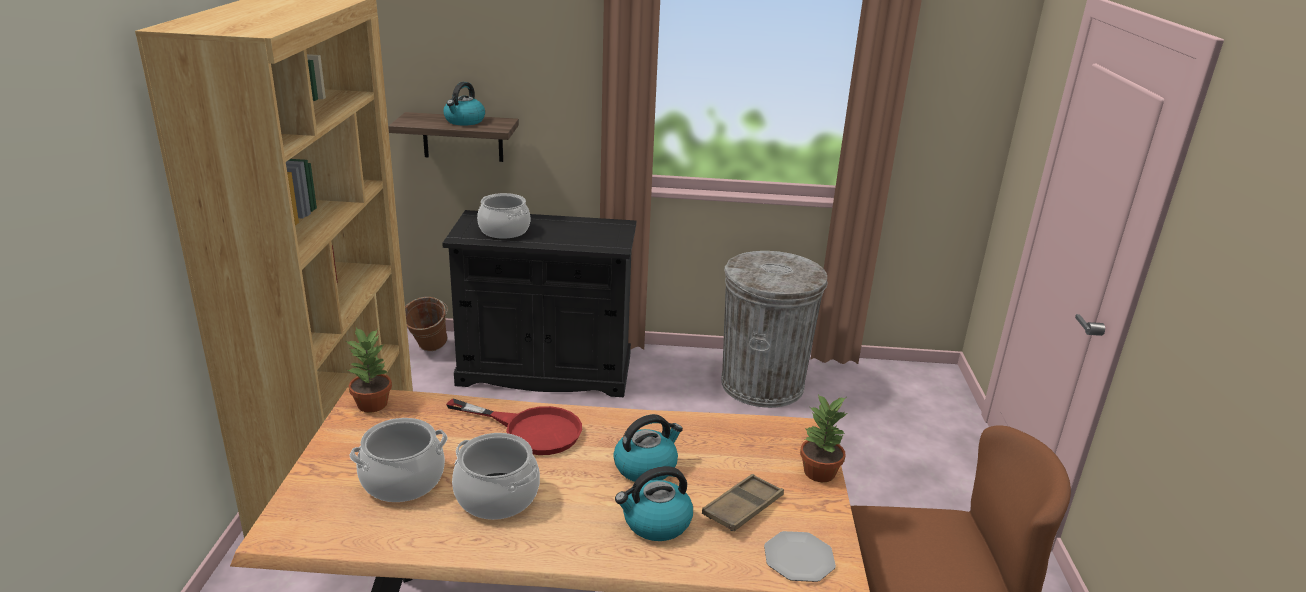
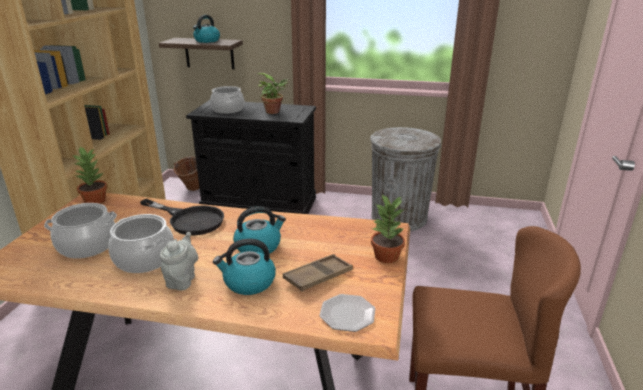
camera: 10 degrees right, 0 degrees up
red frying pan [446,399,582,455] -> black frying pan [140,199,224,236]
none -> grey teapot [160,232,198,290]
none -> potted plant [258,73,288,114]

